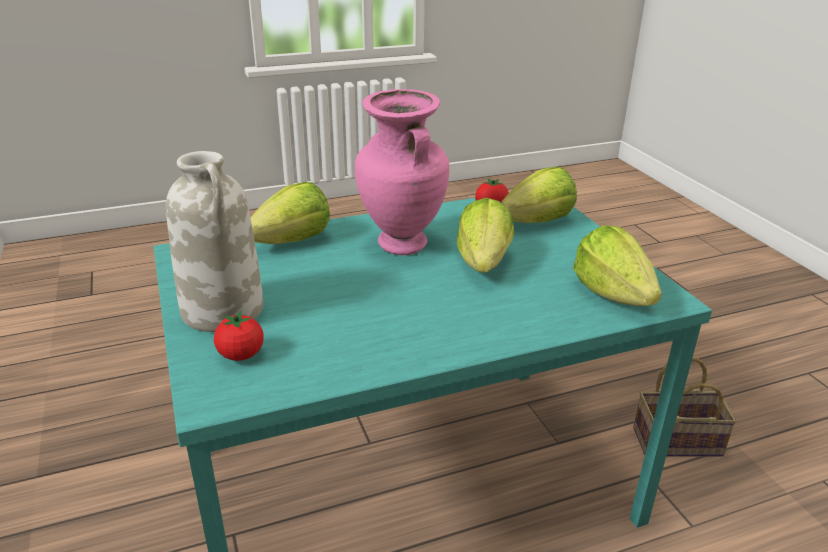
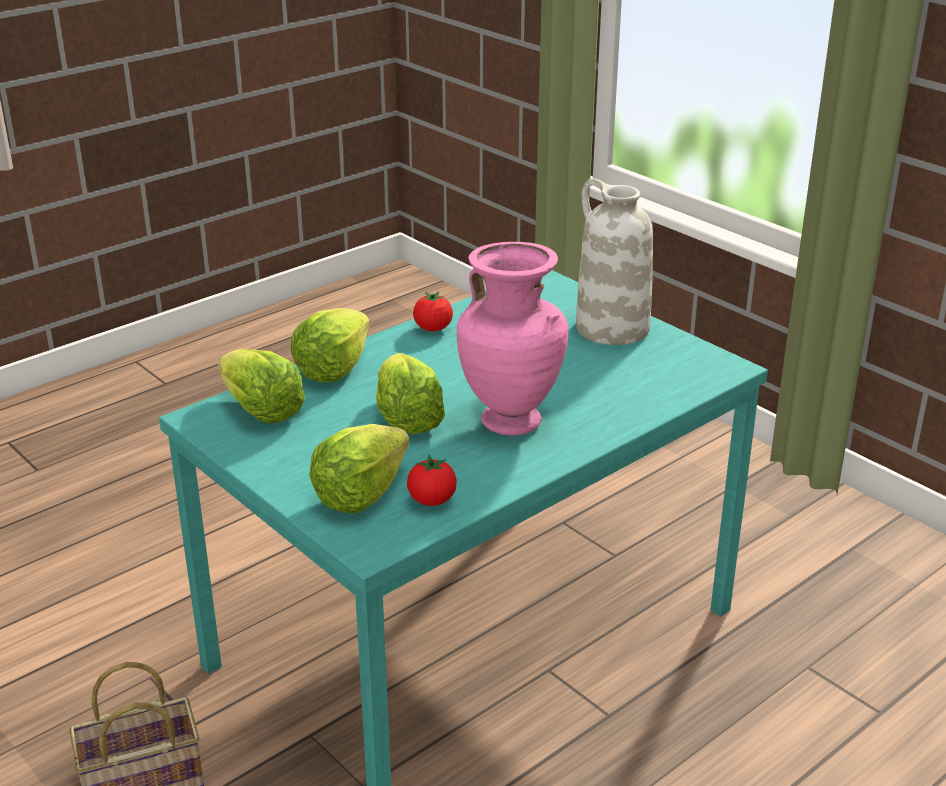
camera: 160 degrees right, 0 degrees up
tomato [214,311,264,361] -> tomato moved to [413,291,453,331]
lettuce [250,182,330,244] -> lettuce moved to [291,308,370,383]

